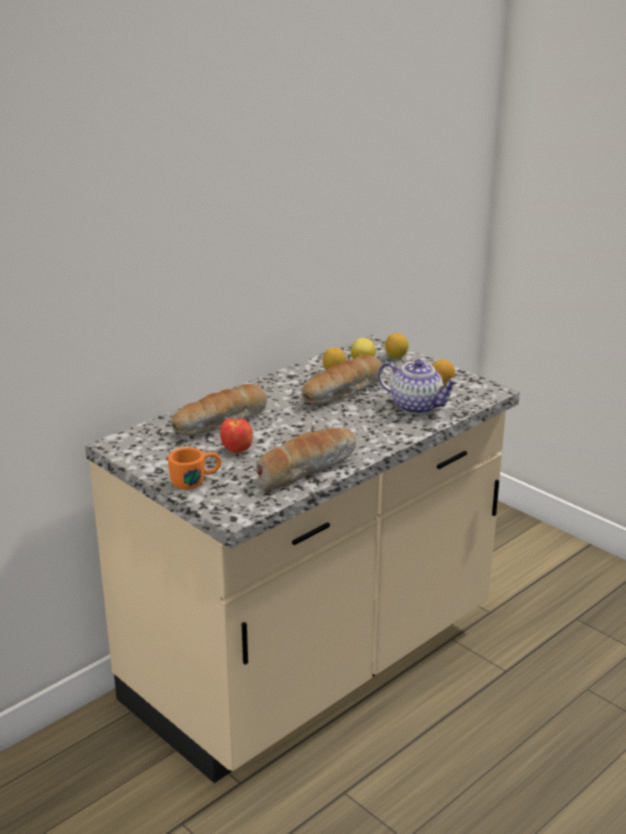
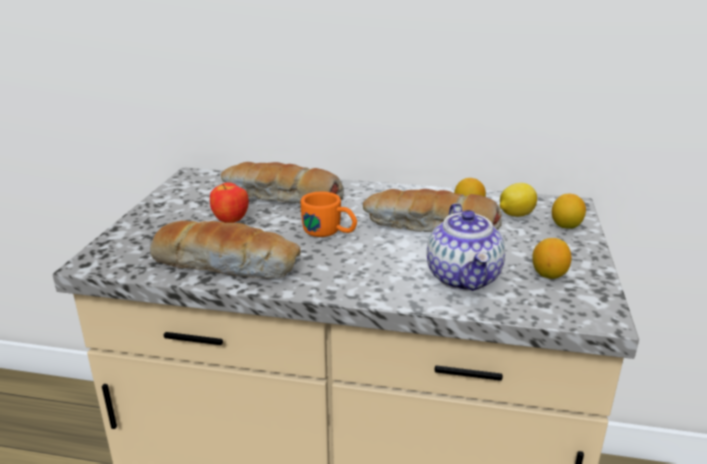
camera: 55 degrees right, 0 degrees up
orange mug [168,447,222,489] -> orange mug moved to [300,191,357,237]

